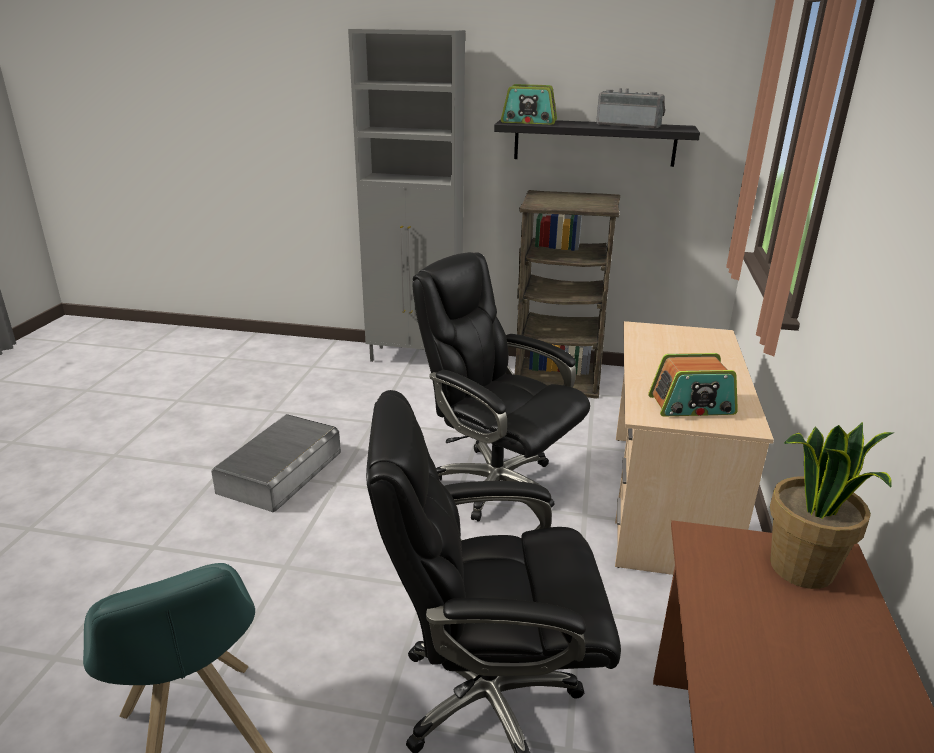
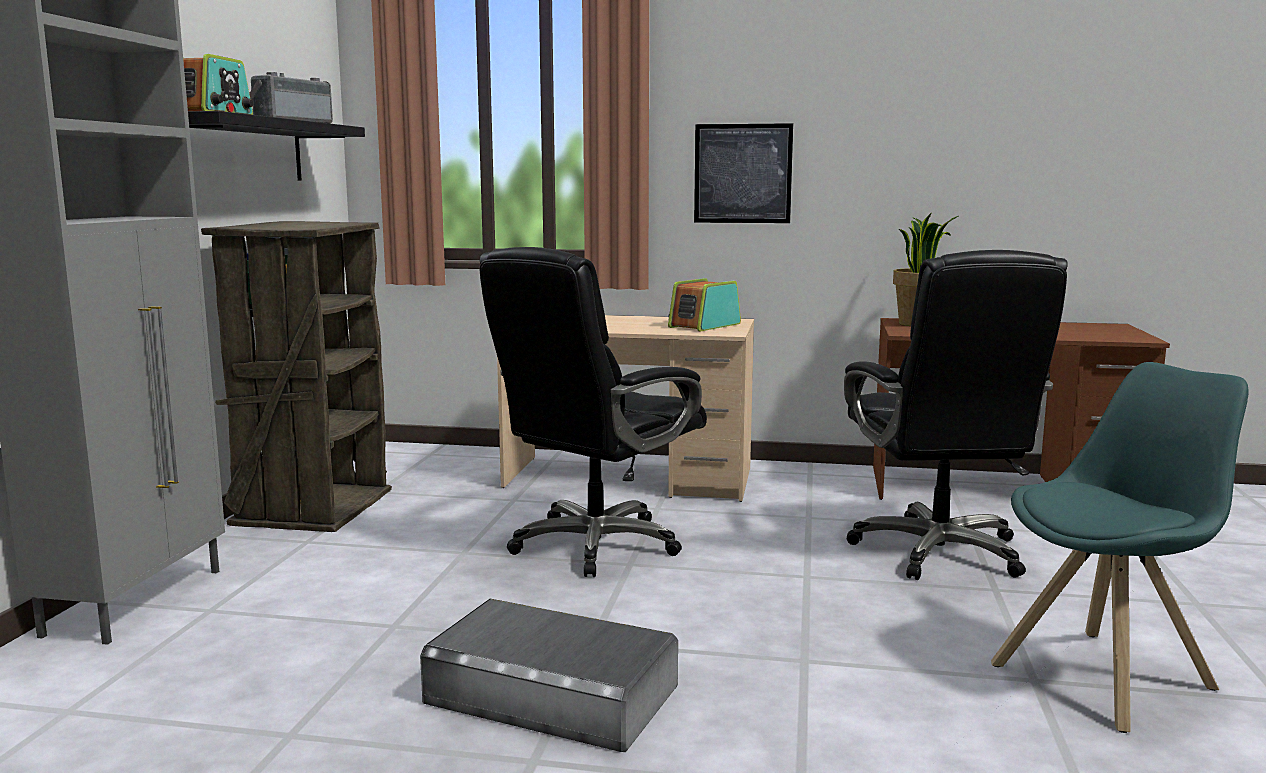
camera: 90 degrees left, 15 degrees down
radio [648,353,738,417] -> radio turned 135 degrees counterclockwise [668,278,741,332]
none -> picture [694,123,793,223]

